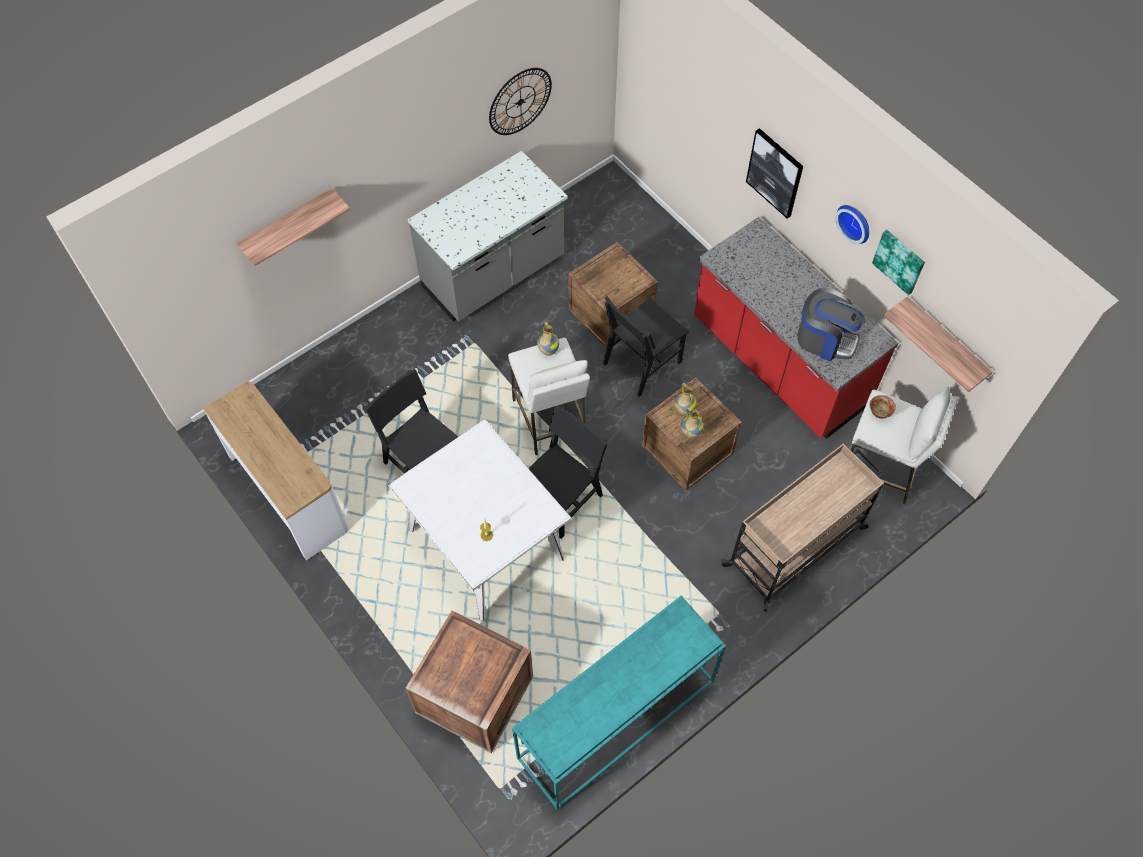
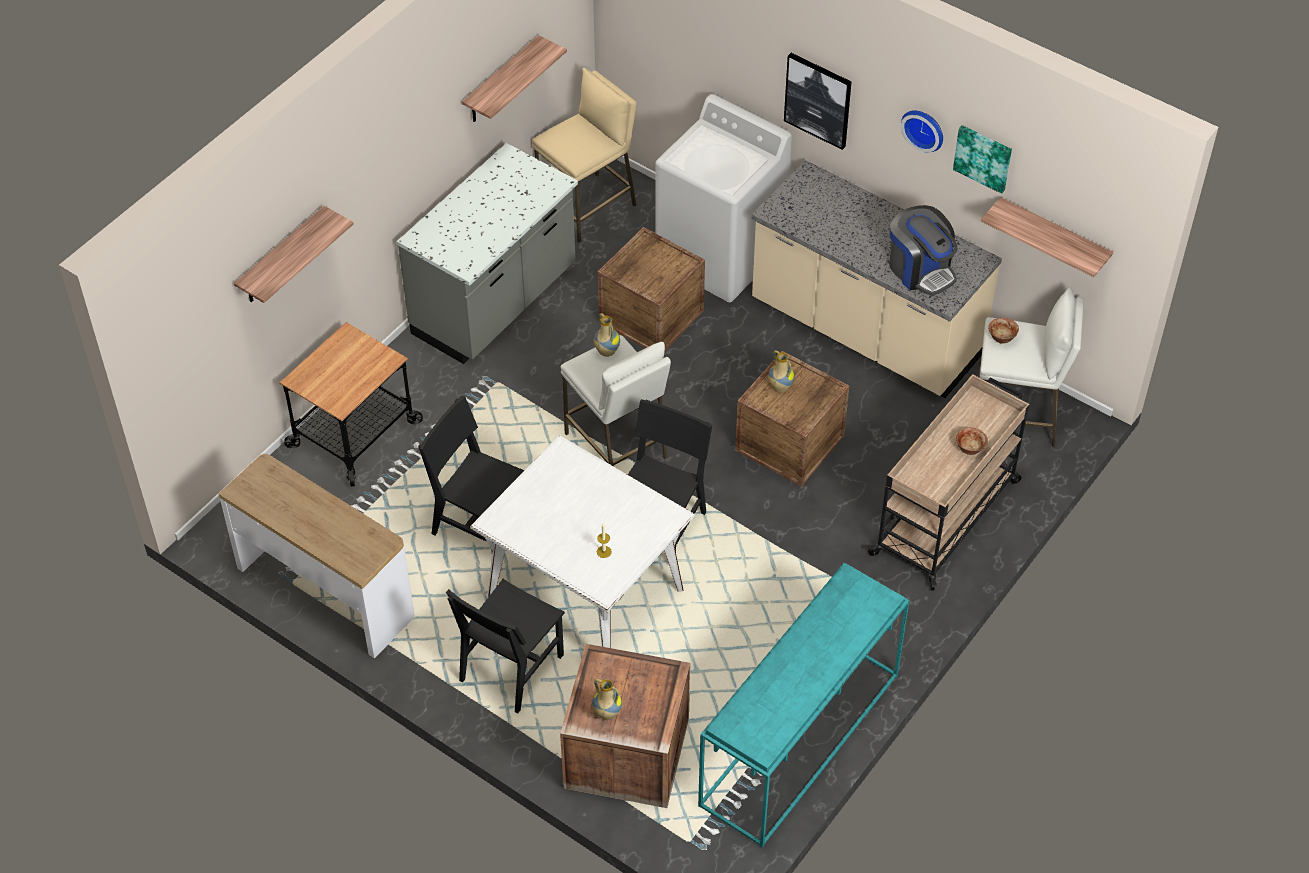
camera: 15 degrees left, 10 degrees down
wall clock [489,68,552,135] -> shelf [462,35,567,122]
black chair [603,296,689,397] -> black chair moved to [446,579,565,713]
vase [681,407,703,438] -> vase moved to [592,679,622,720]
red counter [694,217,898,439] -> beige counter [752,160,1002,398]
coffee machine [797,288,865,361] -> coffee machine turned 45 degrees clockwise [889,205,958,296]
none -> cart [280,322,423,487]
none -> beige stool [532,68,637,243]
none -> white washing machine [655,94,792,302]
none -> bowl [956,427,988,455]

